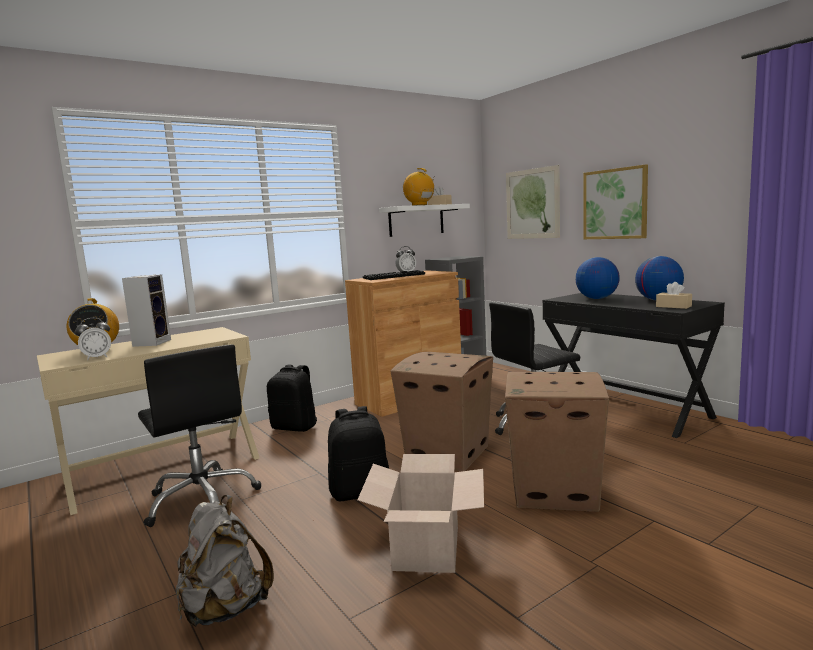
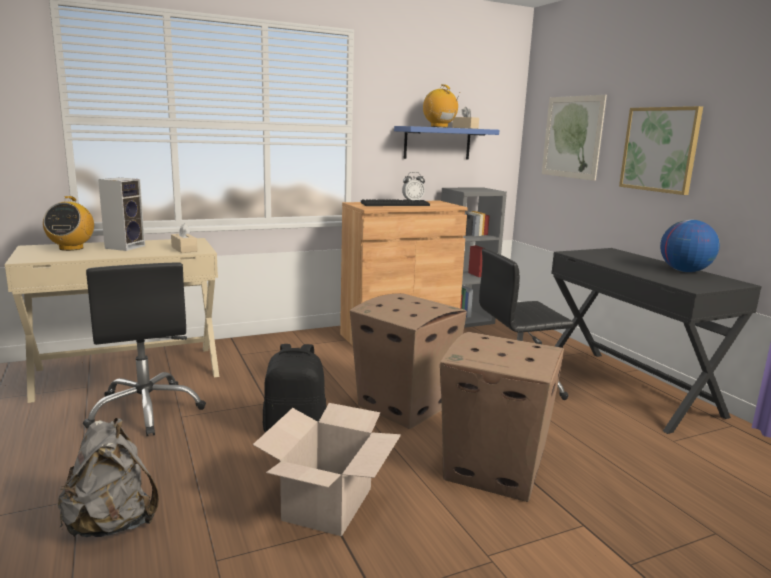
camera: 10 degrees right, 5 degrees up
alarm clock [75,318,111,360] -> none
black backpack [267,365,317,432] -> none
white shelf [379,204,470,237] -> blue shelf [394,126,499,160]
globe [576,257,620,299] -> none
beige tissue box [656,282,692,309] -> beige tissue box moved to [171,223,198,253]

